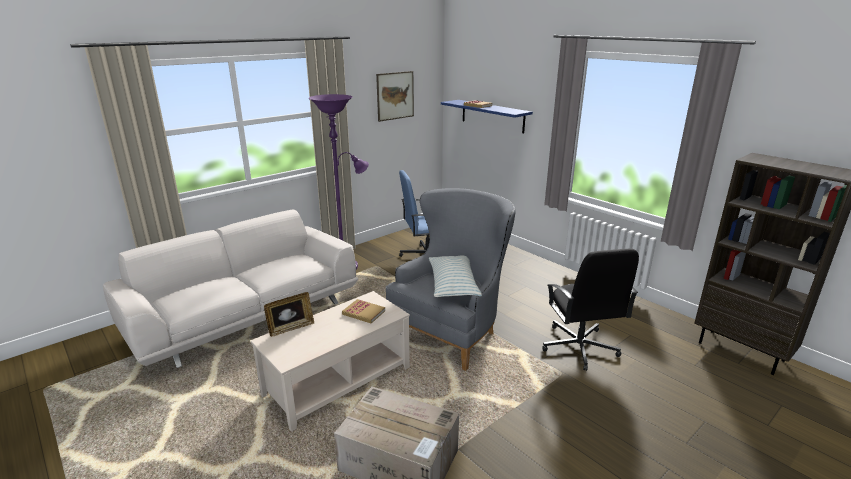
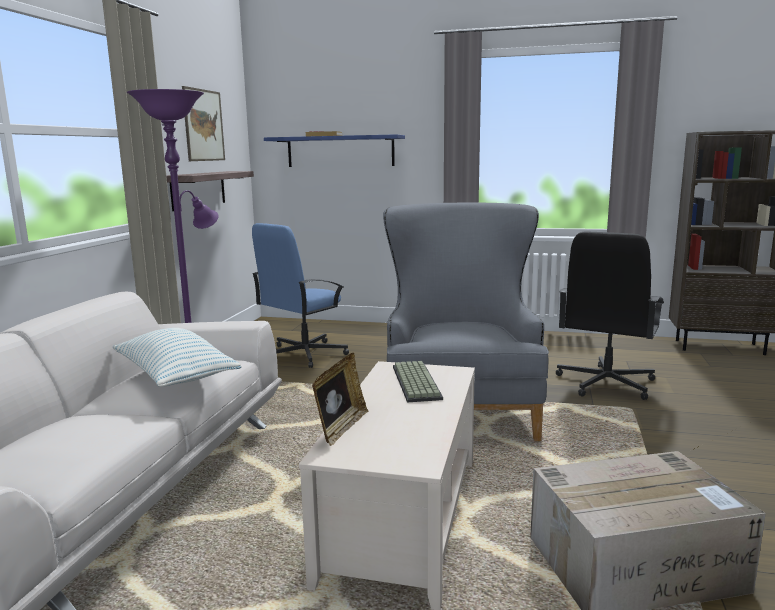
camera: 35 degrees left, 10 degrees down
book [342,299,385,323] -> keyboard [393,361,443,402]
pillow [429,255,482,297] -> pillow moved to [113,328,242,387]
black office chair [542,249,639,371] -> black office chair turned 75 degrees clockwise [556,232,664,400]
none -> shelf [166,171,254,211]

